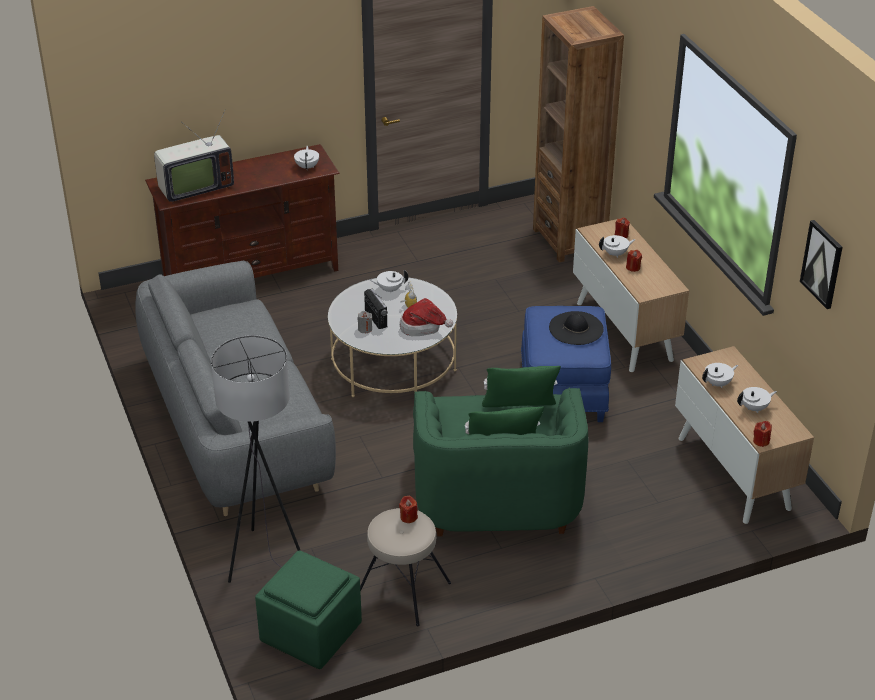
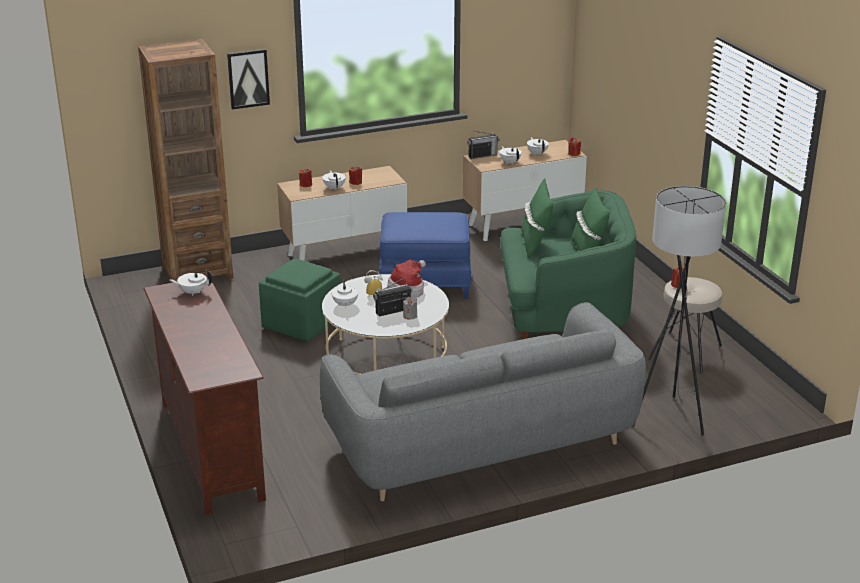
camera: 90 degrees left, 10 degrees down
television [154,109,234,204] -> none
green ottoman [255,550,362,669] -> green ottoman moved to [259,259,341,342]
black hat [549,311,604,345] -> none
picture [800,220,843,309] -> picture moved to [227,49,270,109]
none -> radio [467,131,500,159]

